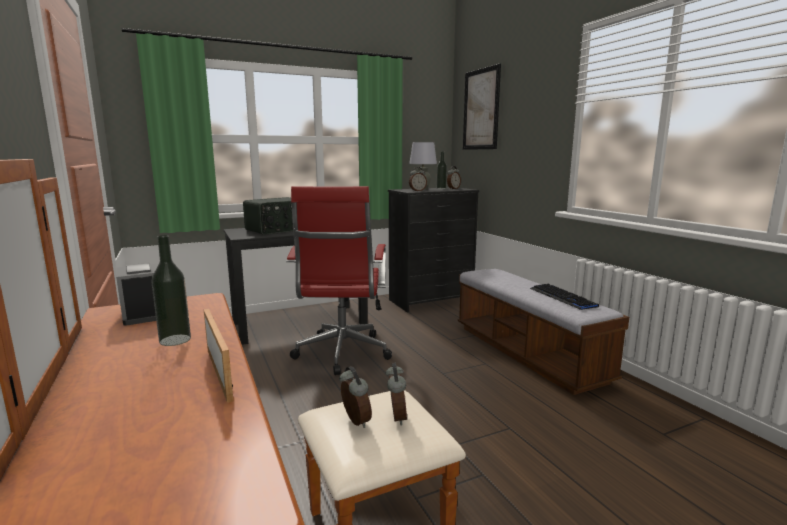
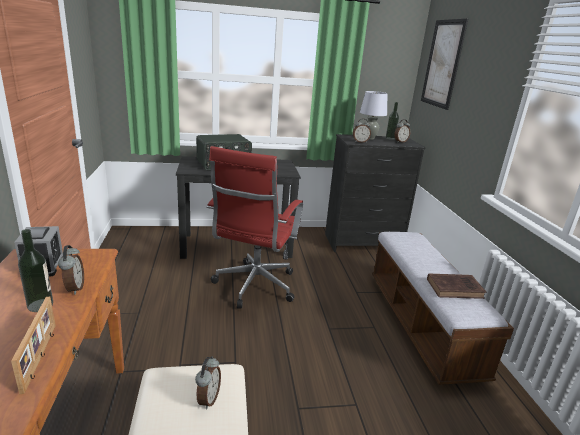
camera: 15 degrees right, 10 degrees up
alarm clock [339,366,372,428] -> alarm clock moved to [58,245,84,295]
keyboard [530,284,599,310] -> brown book [427,274,486,299]

